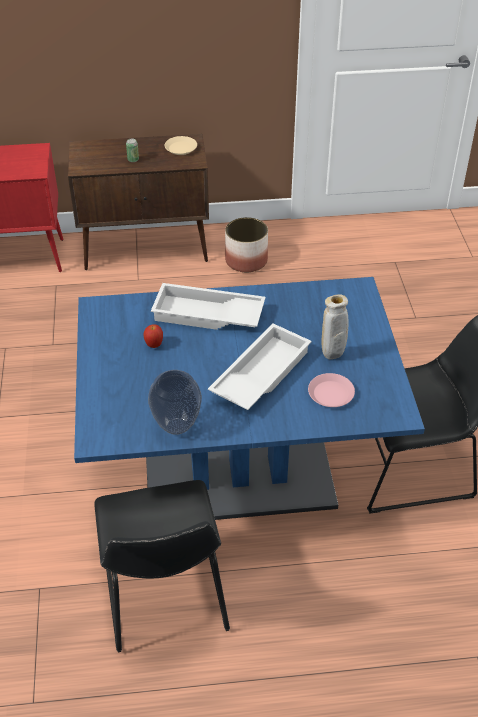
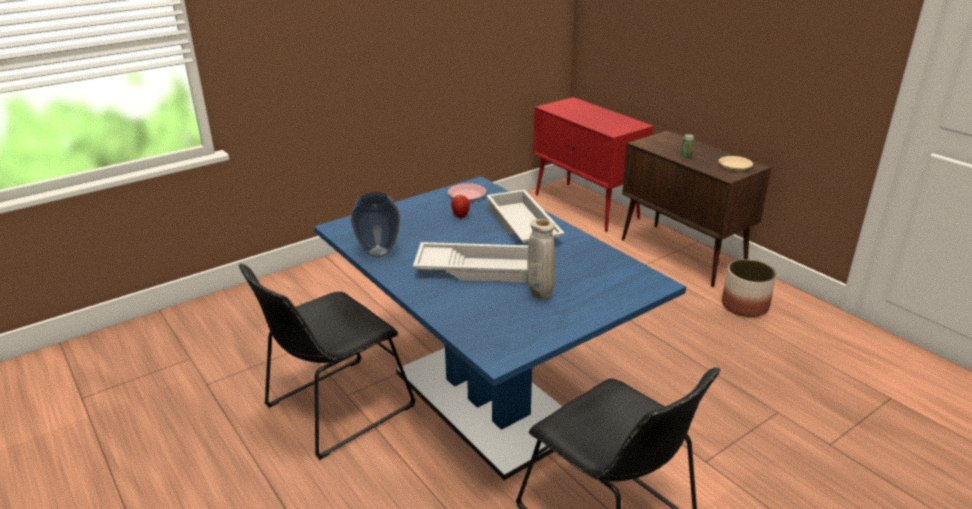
camera: 60 degrees right, 15 degrees down
pink plate [308,373,355,407] -> pink plate moved to [448,183,486,202]

